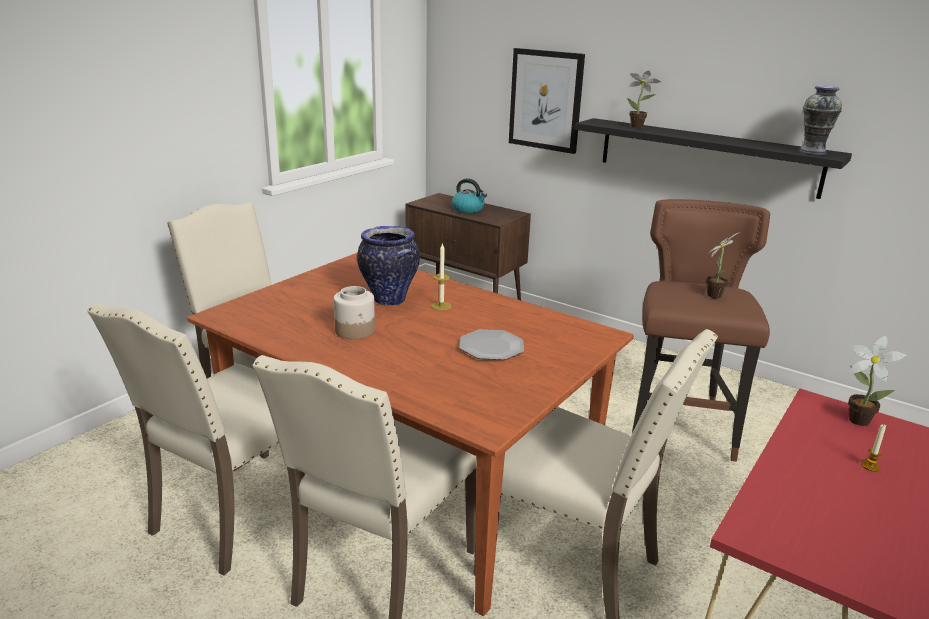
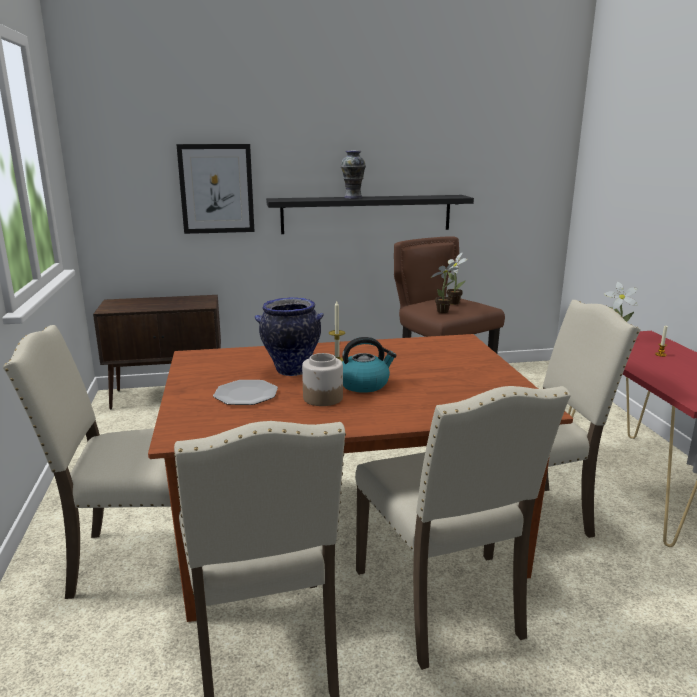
camera: 45 degrees left, 5 degrees down
kettle [452,178,487,213] -> kettle moved to [342,337,397,393]
plate [460,329,524,360] -> plate moved to [213,380,278,405]
potted plant [627,71,661,128] -> potted plant moved to [431,262,459,313]
vase [799,86,842,155] -> vase moved to [340,150,366,199]

